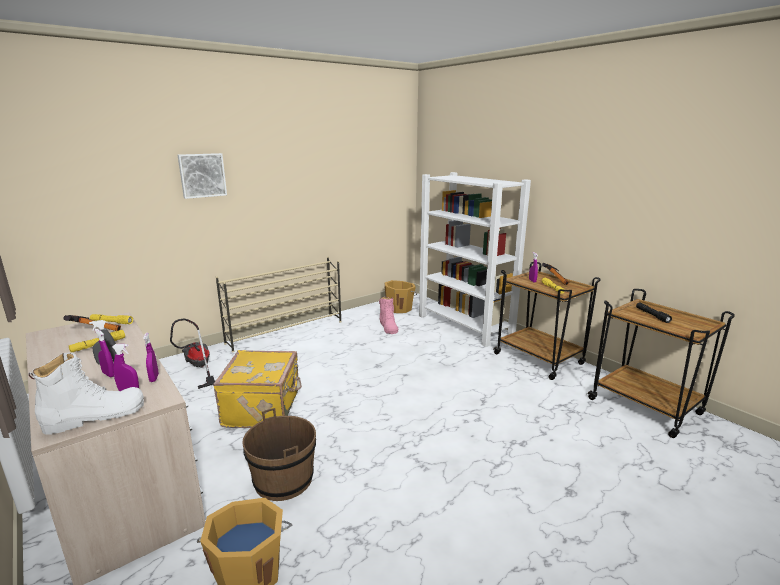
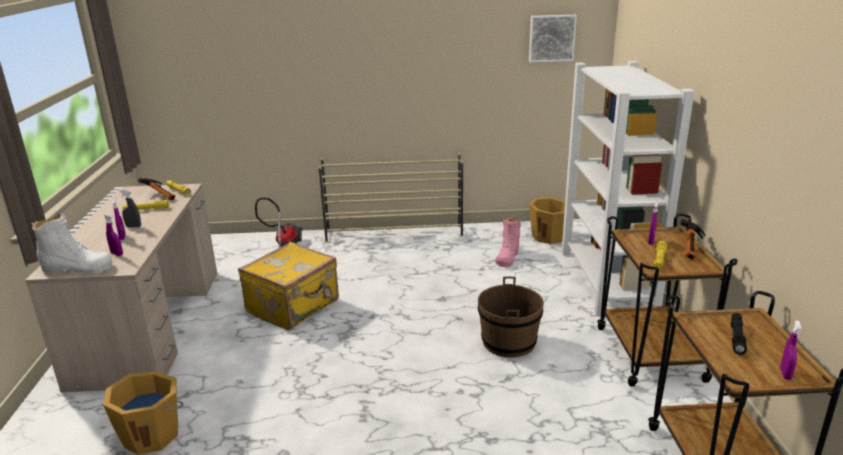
camera: 35 degrees right, 5 degrees up
purple spray bottle [143,333,159,382] -> purple spray bottle moved to [780,321,802,380]
picture [178,153,227,199] -> picture moved to [529,15,577,62]
brown bucket [243,408,316,501] -> brown bucket moved to [478,277,544,357]

